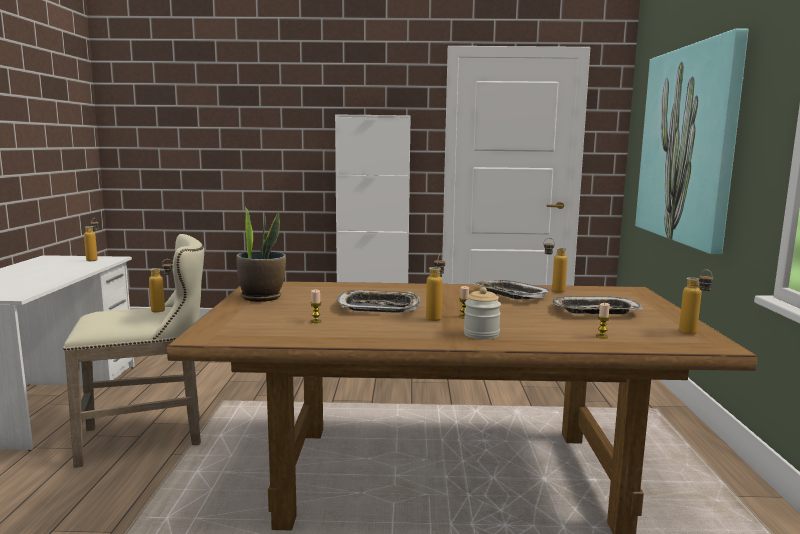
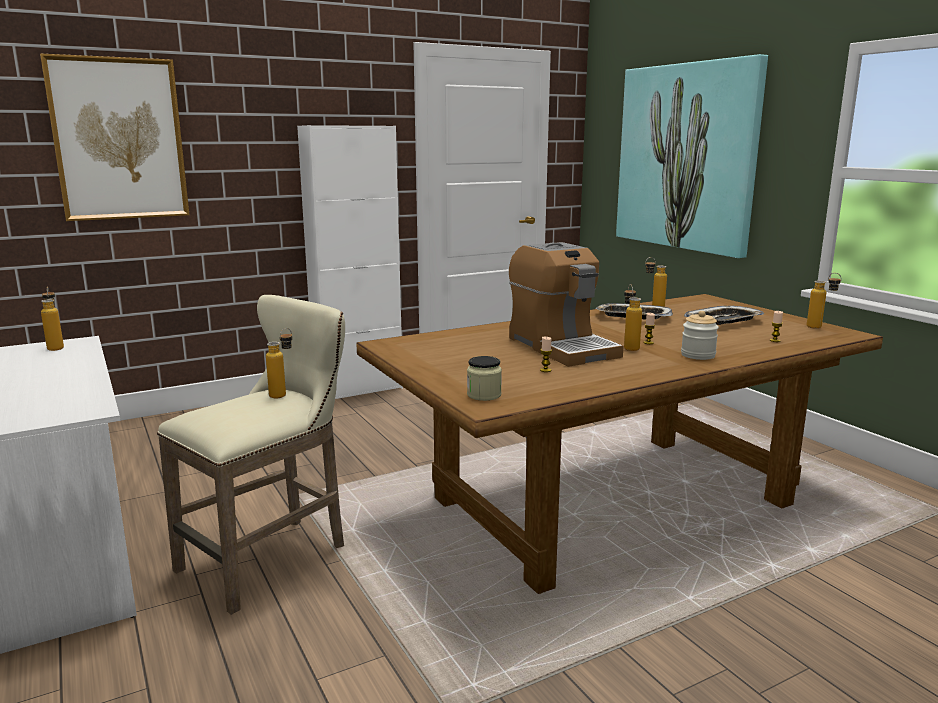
camera: 30 degrees left, 5 degrees up
potted plant [237,206,286,302] -> none
tray [336,290,420,313] -> coffee machine [509,242,624,367]
none -> picture [40,53,189,221]
none -> jar [467,356,502,401]

